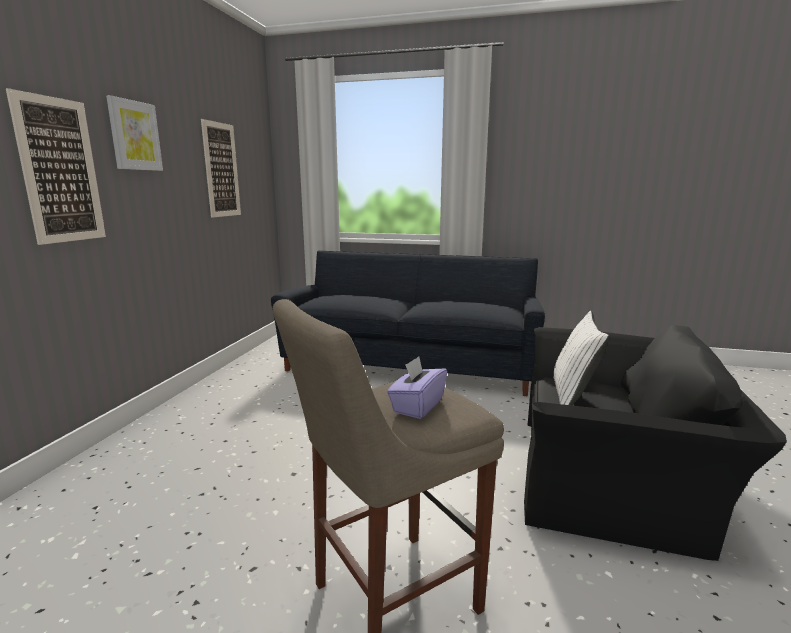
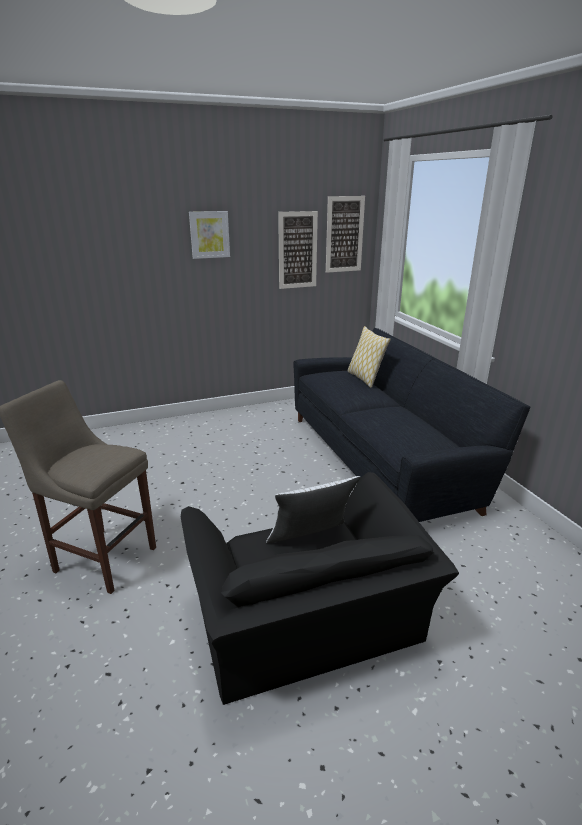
camera: 55 degrees right, 10 degrees up
picture [6,88,106,245] -> picture moved to [326,196,365,273]
purple tissue box [387,356,447,419] -> none
none -> pillow [348,326,391,388]

